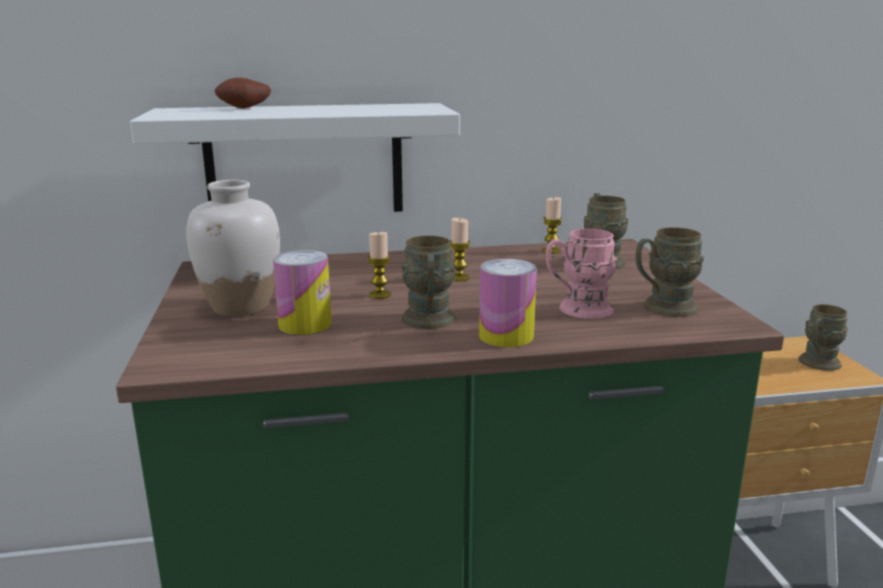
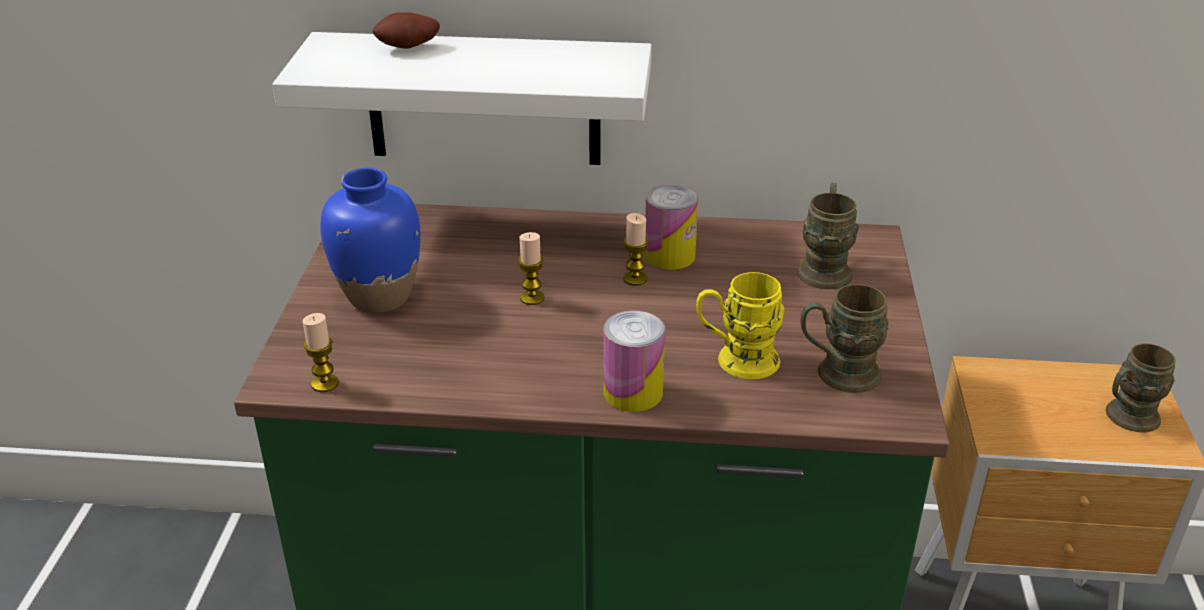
camera: 15 degrees right, 15 degrees up
white vase [186,180,280,316] -> blue vase [320,168,421,313]
can [273,250,332,335] -> can moved to [645,184,698,270]
brown mug [401,236,456,329] -> none
candle [542,197,562,254] -> candle moved to [302,313,339,392]
pink mug [546,229,617,319] -> yellow mug [696,272,785,379]

